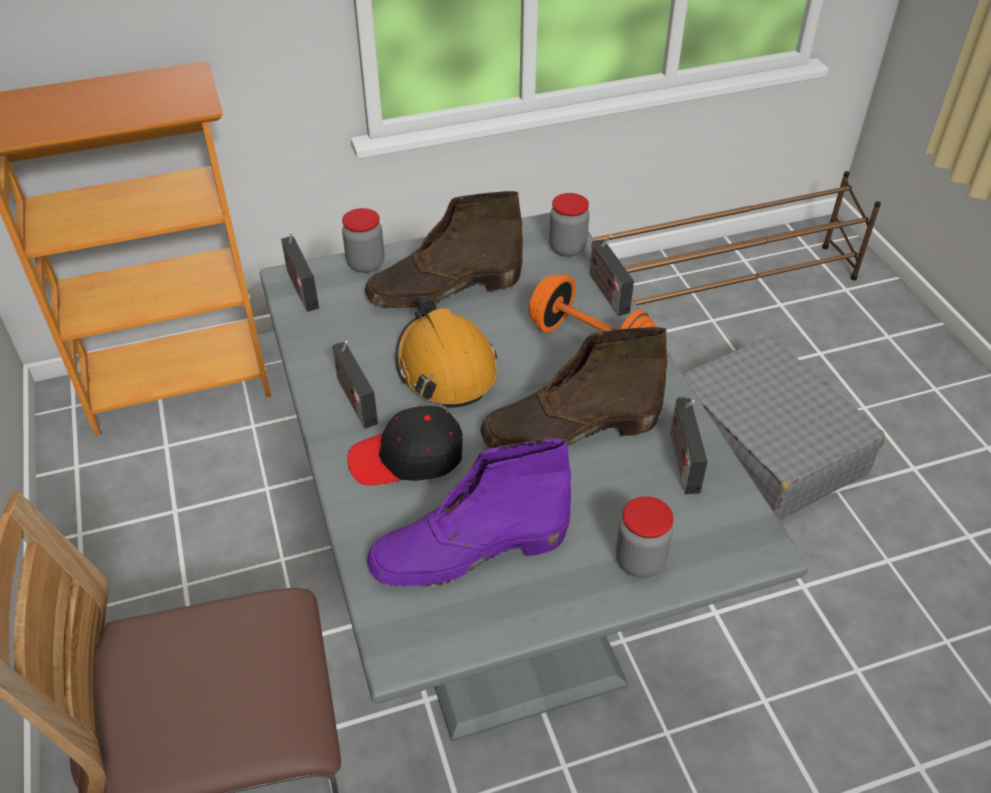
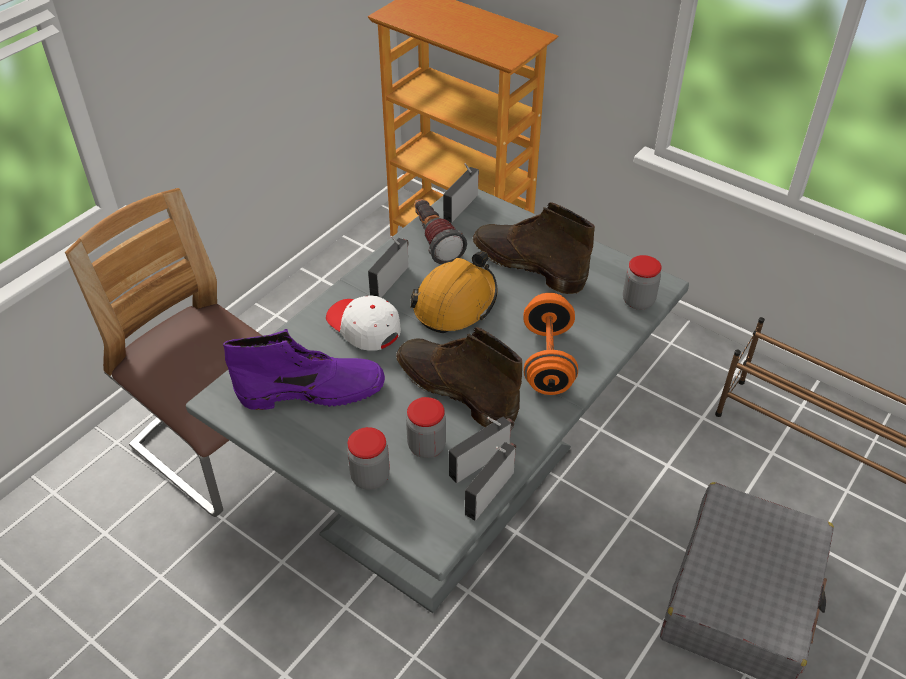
camera: 55 degrees right, 0 degrees up
jar [342,208,385,273] -> jar moved to [406,397,446,458]
black cap [347,406,463,485] -> white cap [326,295,401,351]
purple boot [367,439,571,588] -> purple boot turned 135 degrees clockwise [223,329,385,410]
radio [589,235,634,316] -> radio moved to [465,442,516,521]
none -> flashlight [415,199,467,264]

